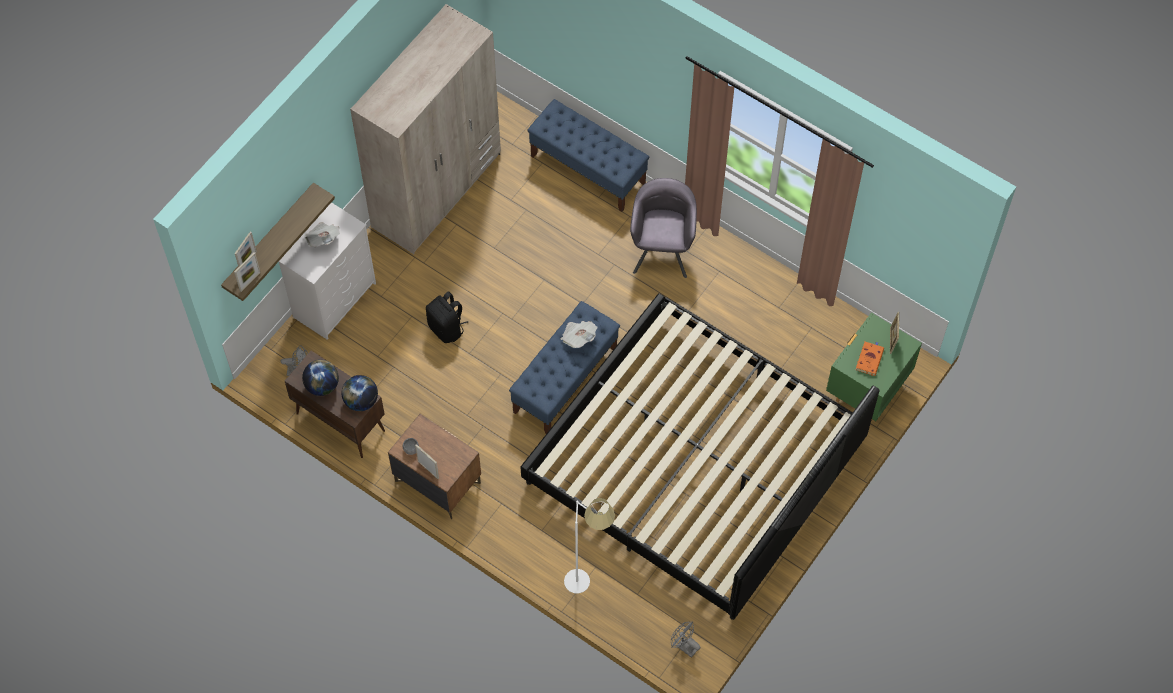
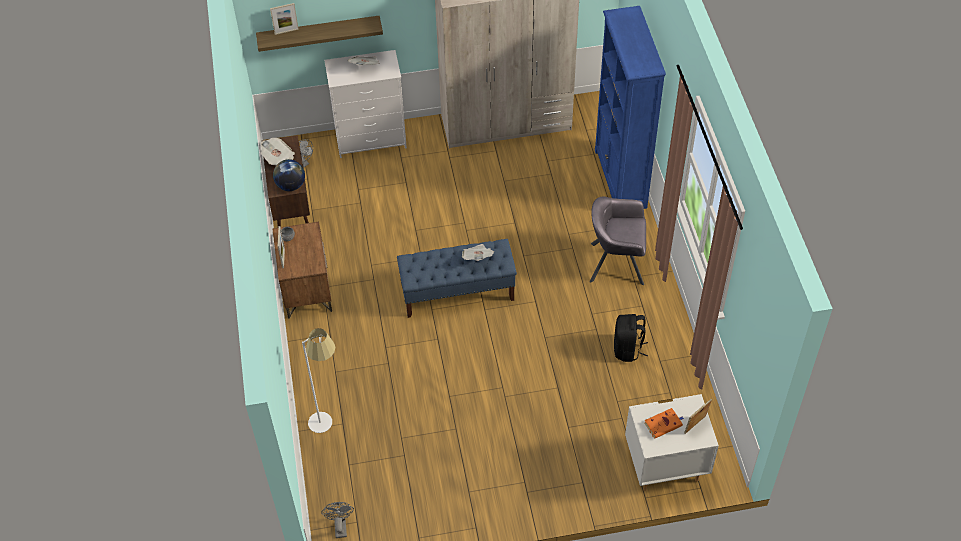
camera: 45 degrees right, 10 degrees down
picture frame [234,252,261,292] -> none
globe [302,360,339,396] -> newspaper [261,138,295,165]
black backpack [426,291,468,343] -> black backpack moved to [614,314,648,362]
bed [520,293,880,620] -> none
blue bench [527,99,649,212] -> blue bookcase [595,6,666,209]
grey armchair [630,178,697,278] -> grey armchair turned 135 degrees counterclockwise [590,197,646,285]
green nightstand [826,312,922,422] -> white nightstand [625,394,719,491]

